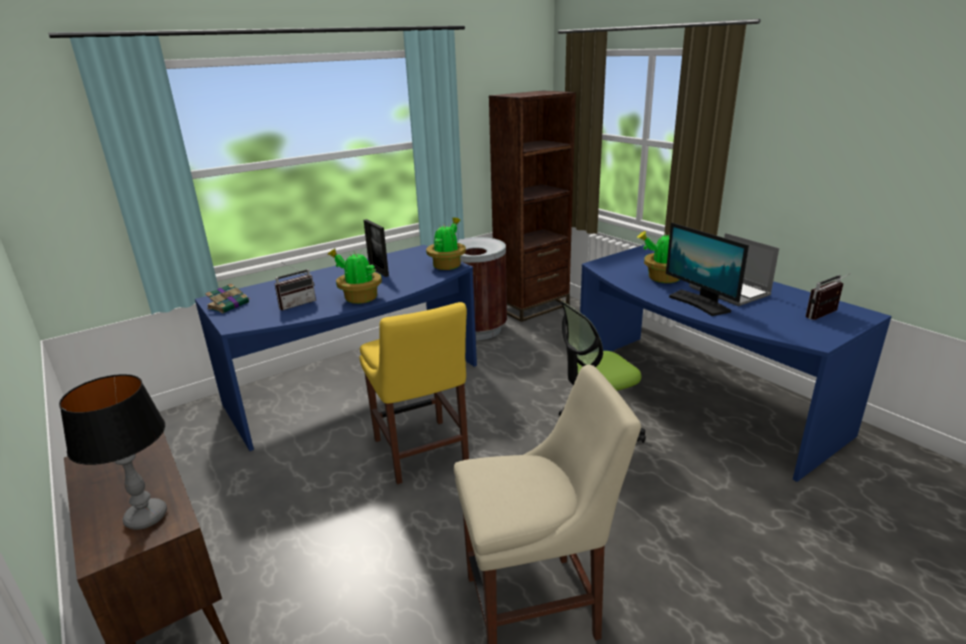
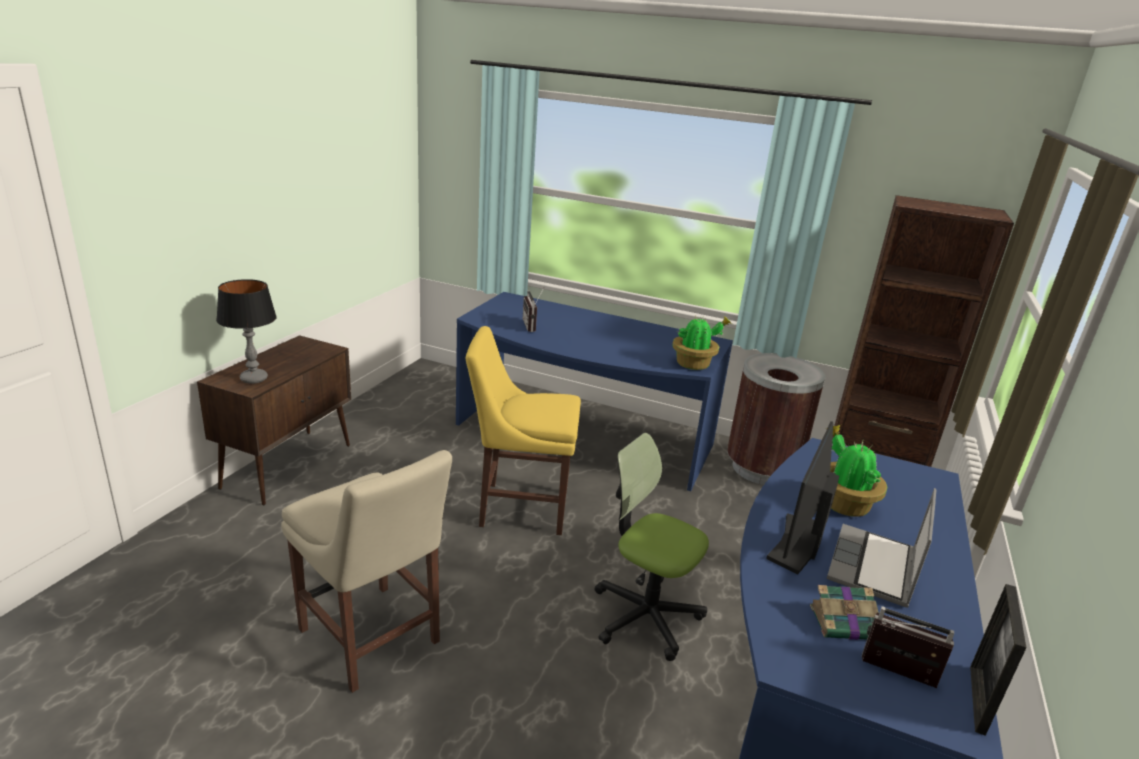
camera: 55 degrees right, 0 degrees up
book [205,283,250,313] -> book moved to [810,585,879,640]
radio [274,262,316,311] -> radio turned 60 degrees clockwise [523,286,545,332]
potted plant [327,248,382,304] -> none
yellow chair [359,302,469,484] -> yellow chair turned 60 degrees clockwise [466,326,581,535]
picture frame [364,219,389,277] -> picture frame moved to [970,584,1026,736]

